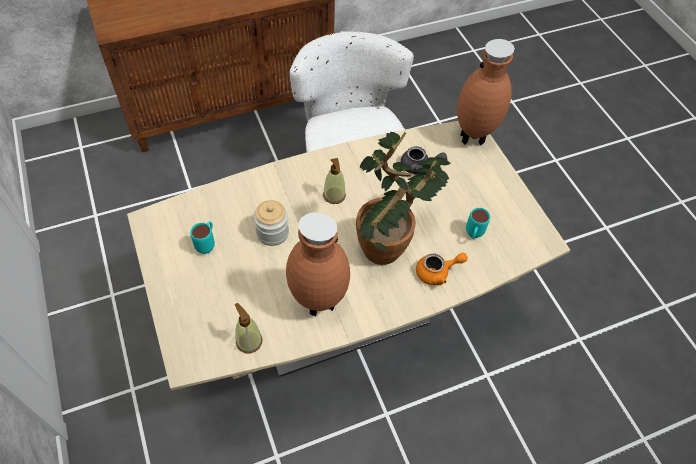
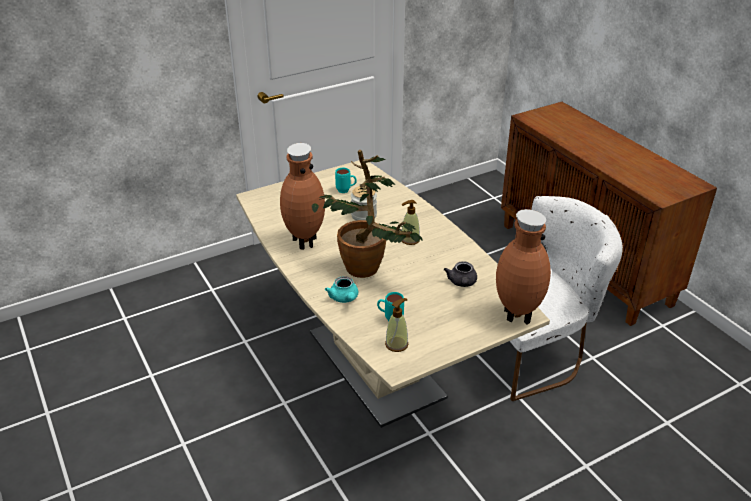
camera: 85 degrees right, 20 degrees down
soap dispenser [235,303,262,353] -> soap dispenser moved to [385,298,408,352]
orange teapot [416,253,468,285] -> turquoise teapot [325,276,358,303]

